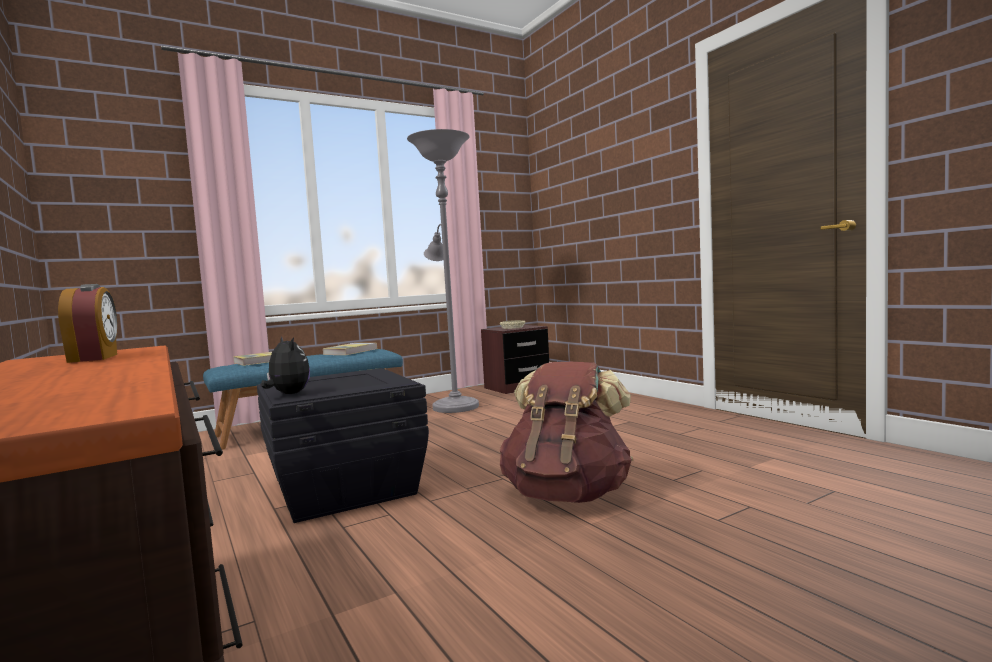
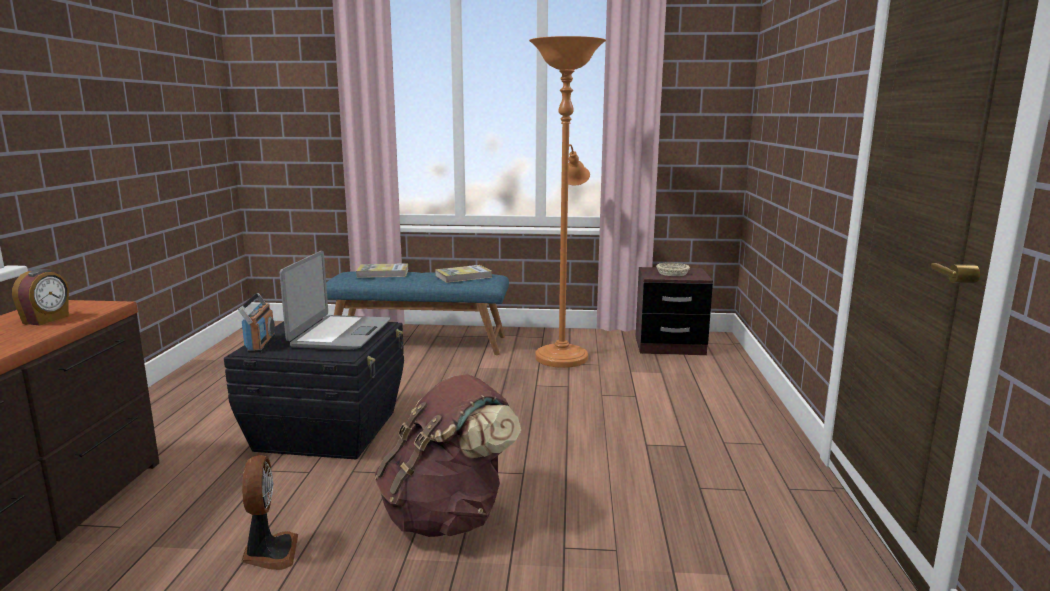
camera: 35 degrees right, 10 degrees up
plush toy [261,336,310,394] -> radio [238,293,275,353]
grey floor lamp [407,129,479,413] -> orange floor lamp [529,36,606,368]
none -> fan [241,455,298,570]
none -> laptop [280,251,391,350]

